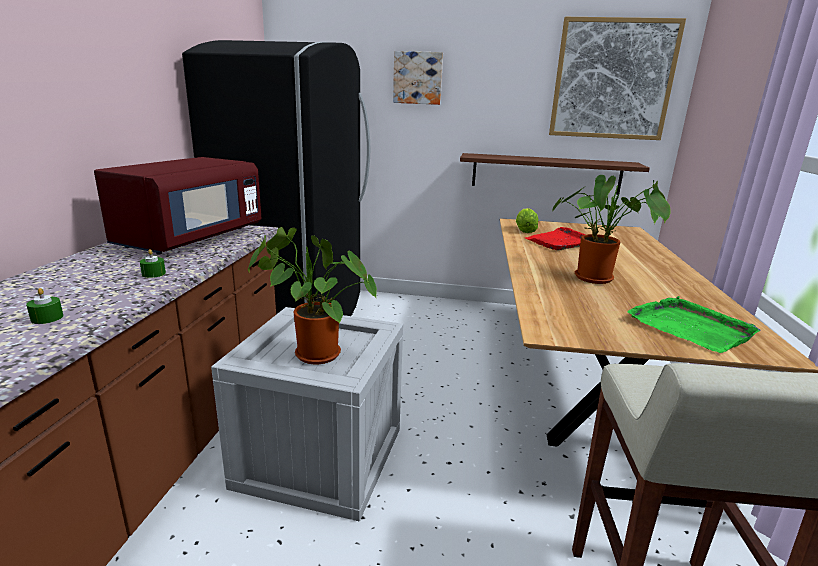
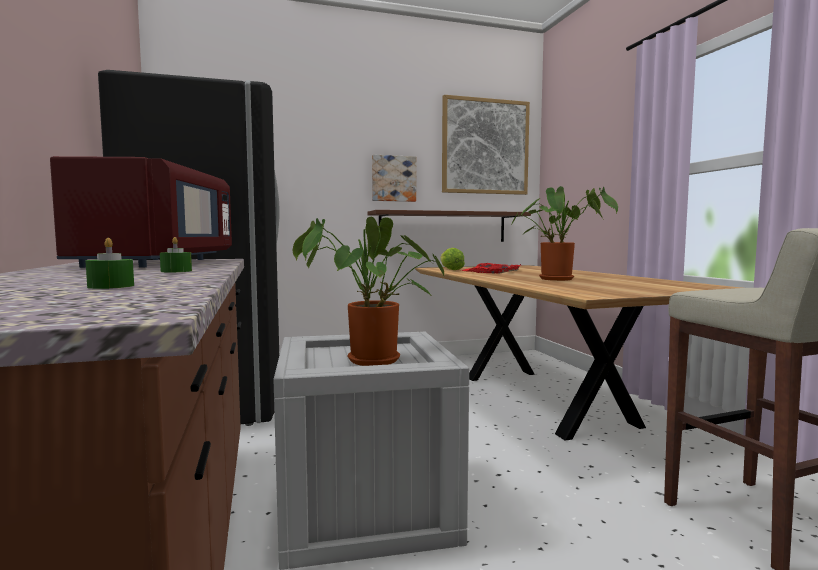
camera: 25 degrees left, 15 degrees down
picture [393,51,443,105] -> picture moved to [372,155,416,202]
green tray [627,296,761,353] -> none

